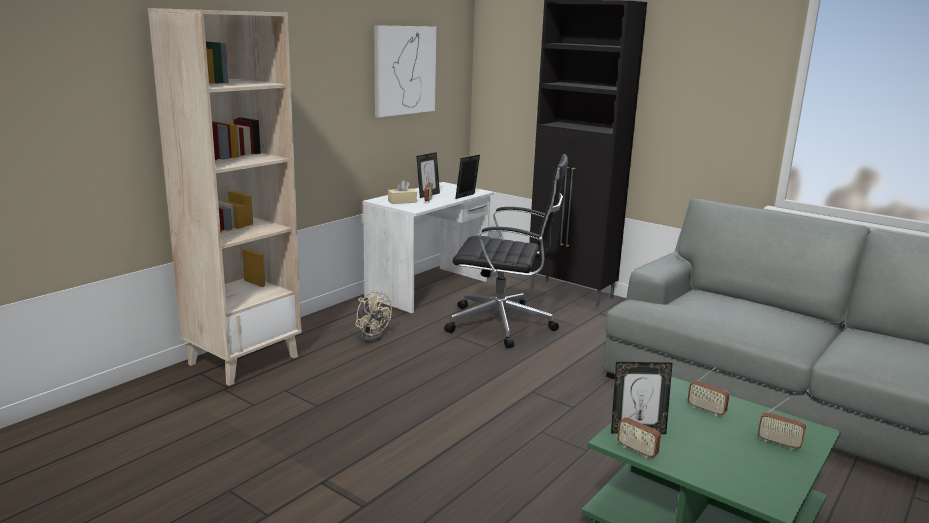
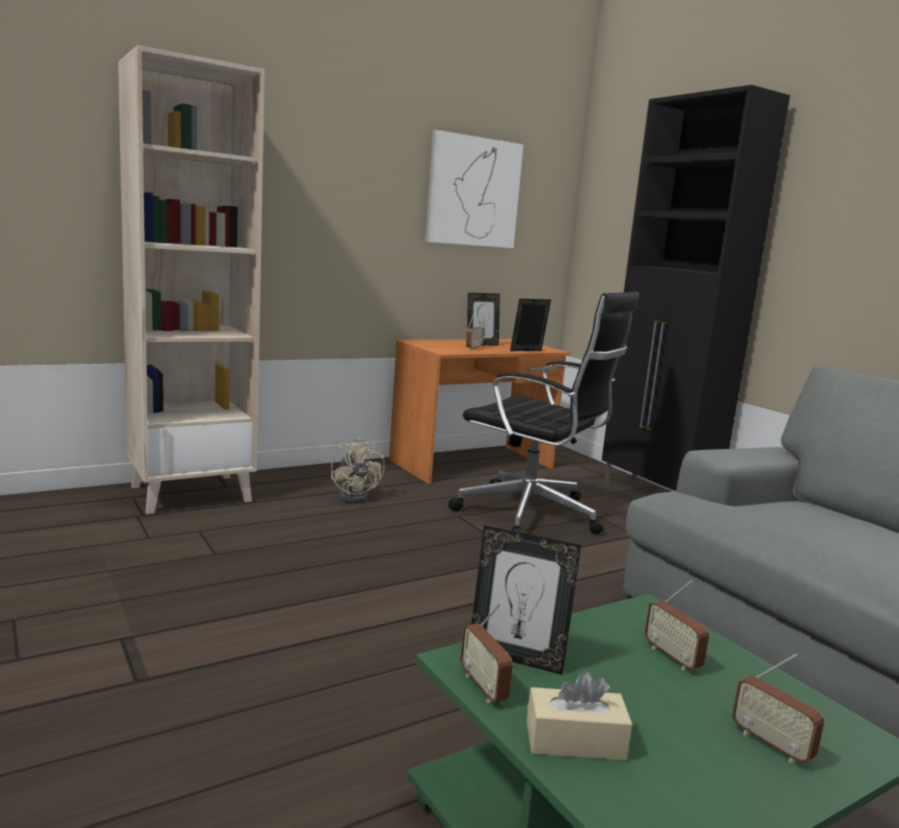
camera: 20 degrees right, 5 degrees down
white desk [363,182,494,313] -> orange desk [389,339,570,484]
beige tissue box [388,180,417,204] -> beige tissue box moved to [526,671,633,760]

